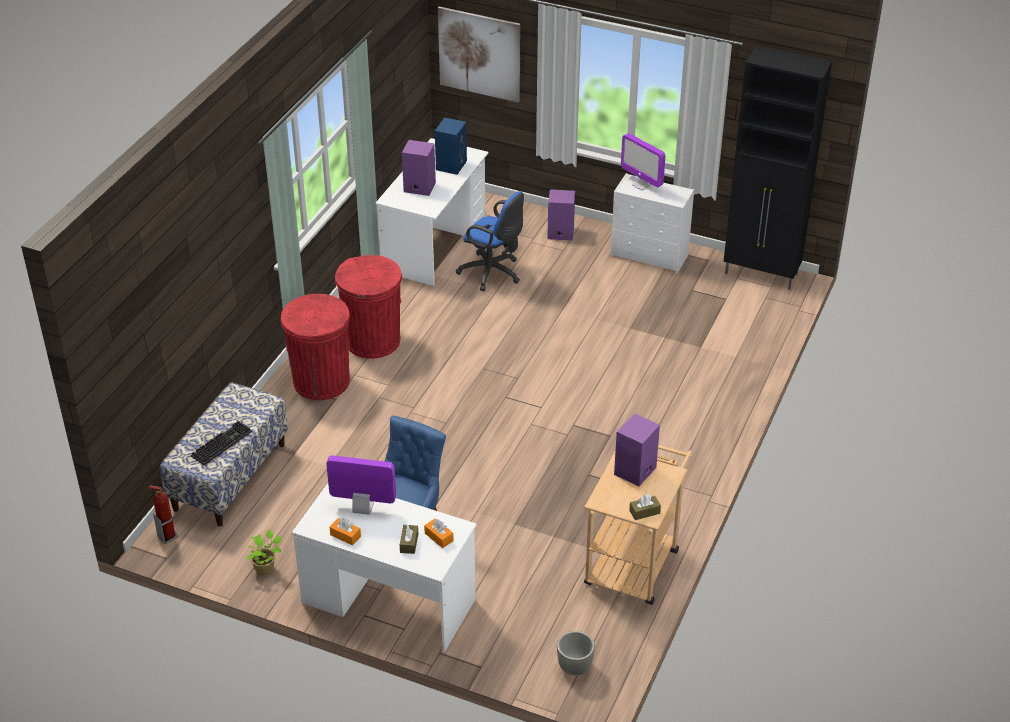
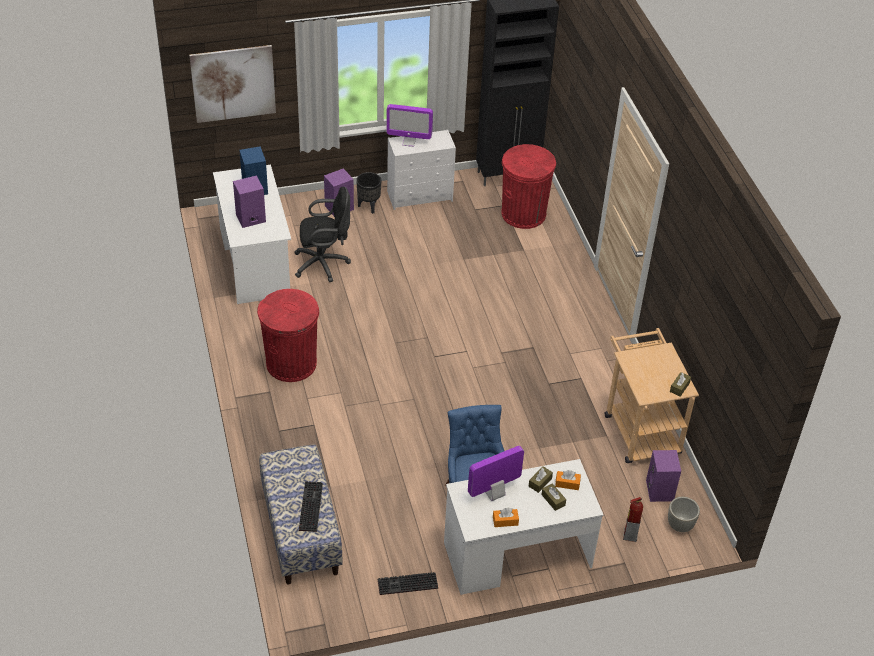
camera: 40 degrees left, 5 degrees up
fire extinguisher [149,485,178,544] -> fire extinguisher moved to [623,497,643,542]
potted plant [246,530,282,575] -> keyboard [378,572,438,595]
red trash can [281,294,350,400] -> red trash can moved to [501,144,556,229]
blue office chair [456,191,524,291] -> black office chair [295,187,351,282]
purple speaker [614,413,660,486] -> purple speaker moved to [646,450,681,502]
none -> black planter [356,172,381,214]
none -> brown tissue box [529,466,553,493]

